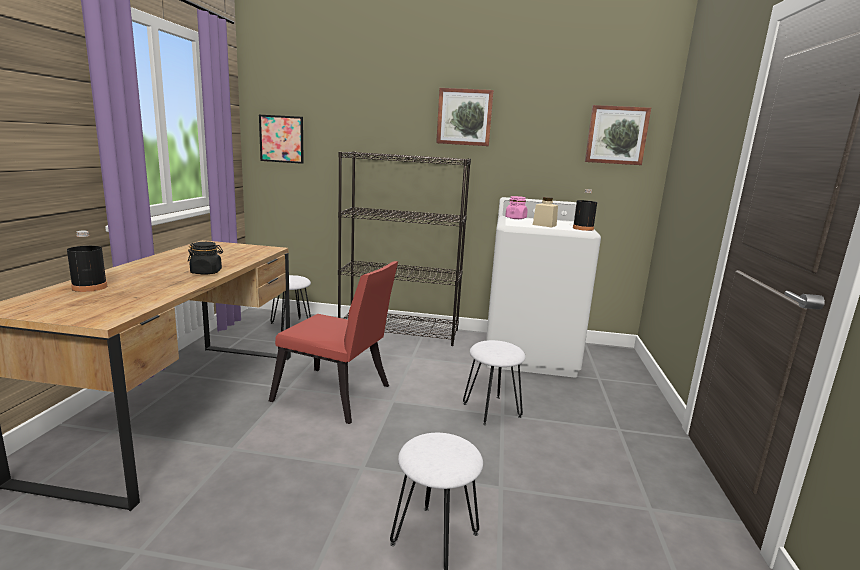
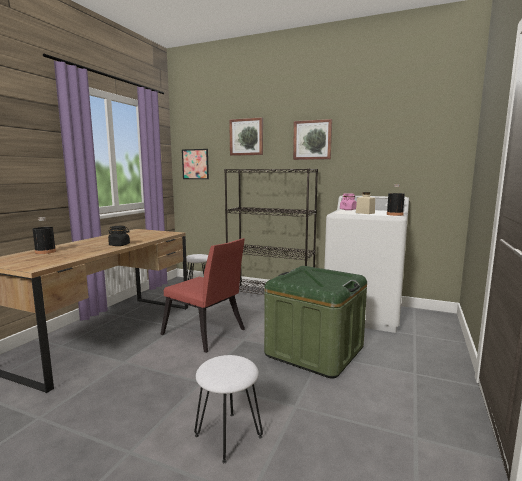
camera: 15 degrees right, 5 degrees down
white stool [463,340,526,425] -> green storage box [264,266,367,379]
picture [585,105,651,165] -> picture moved to [229,117,263,156]

